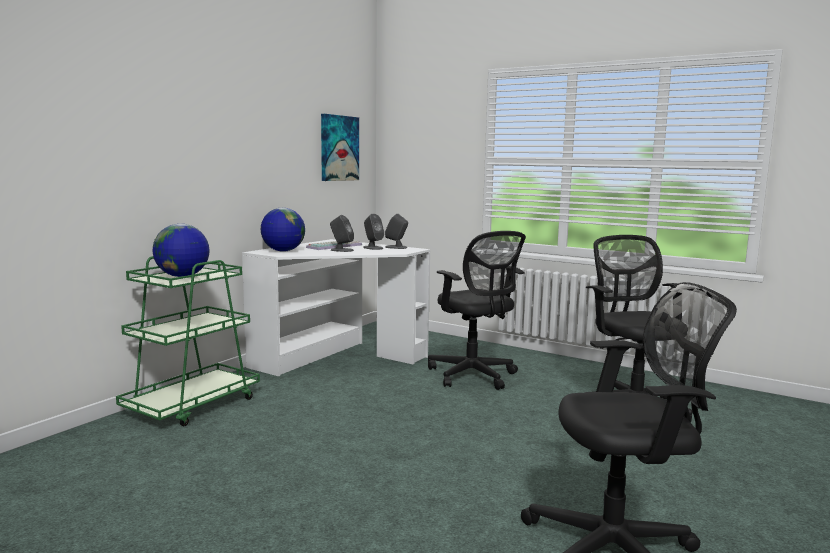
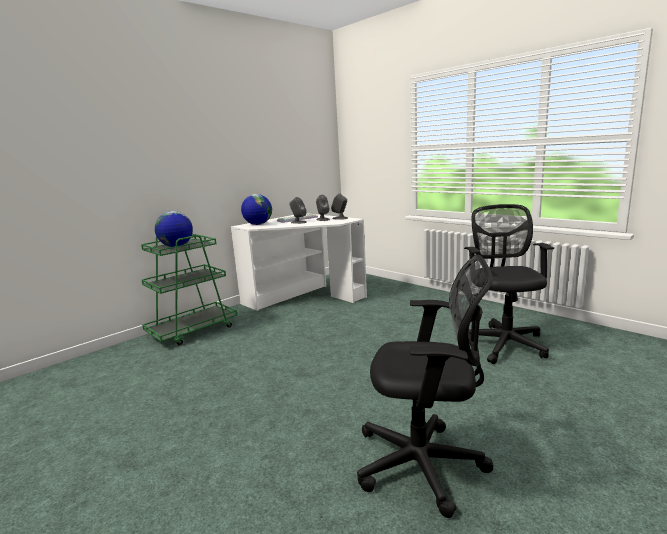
camera: 15 degrees right, 5 degrees up
picture [321,114,359,181] -> none
black office chair [428,231,526,390] -> none

